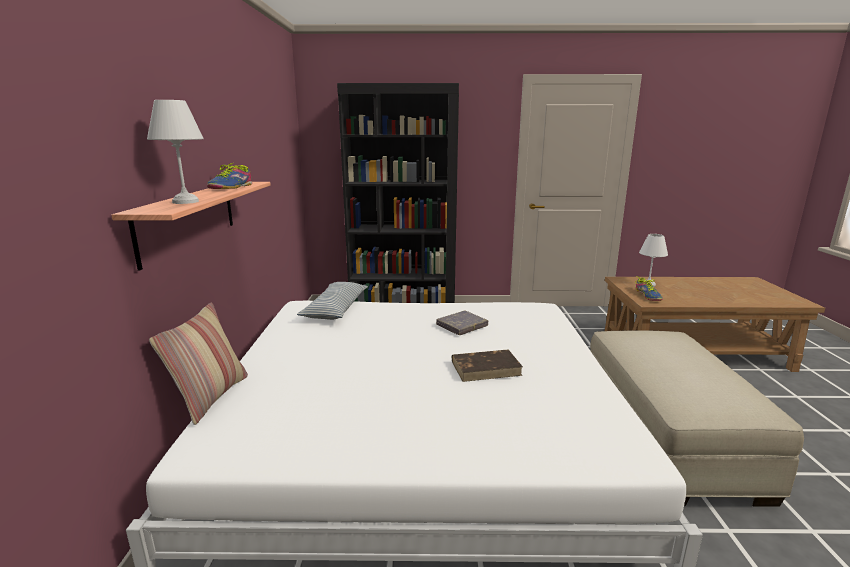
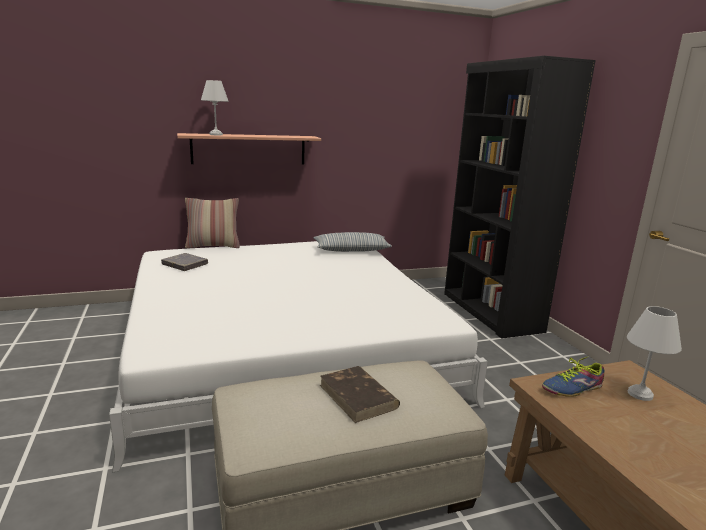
camera: 70 degrees right, 0 degrees up
shoe [207,163,252,189] -> none
grey book [436,310,488,335] -> grey book moved to [161,253,208,271]
brown book [452,350,523,382] -> brown book moved to [320,366,400,423]

